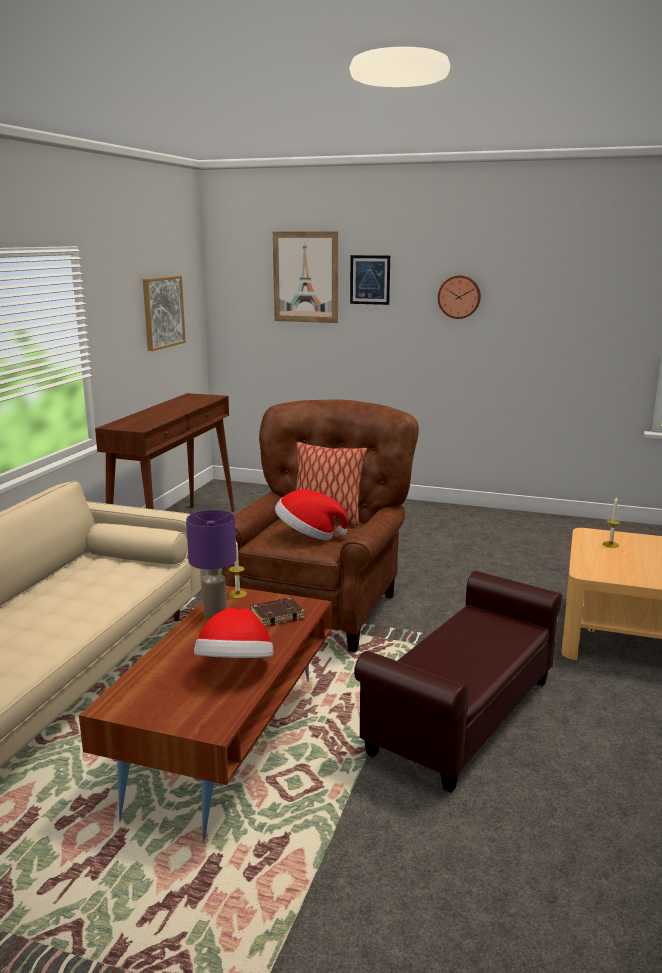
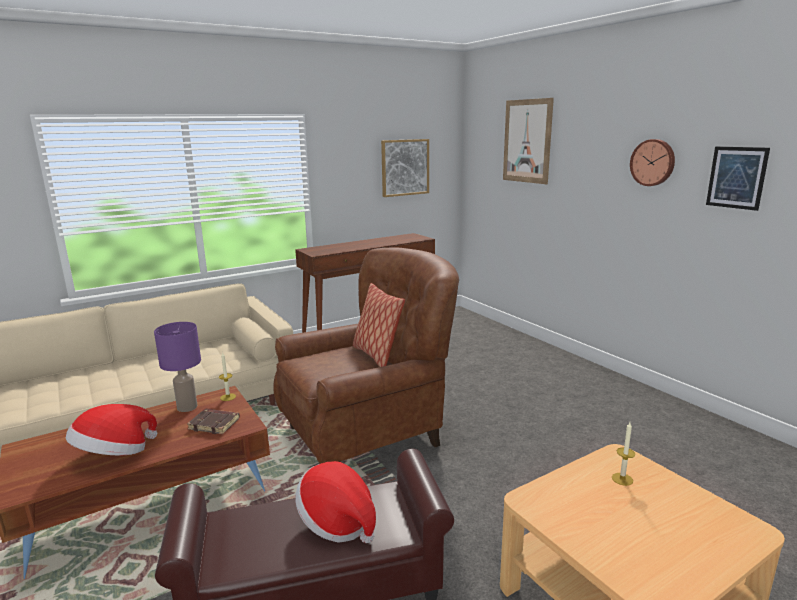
camera: 40 degrees right, 0 degrees up
hat [275,490,348,540] -> hat moved to [295,461,376,543]
picture [350,255,390,305] -> picture moved to [706,146,770,211]

